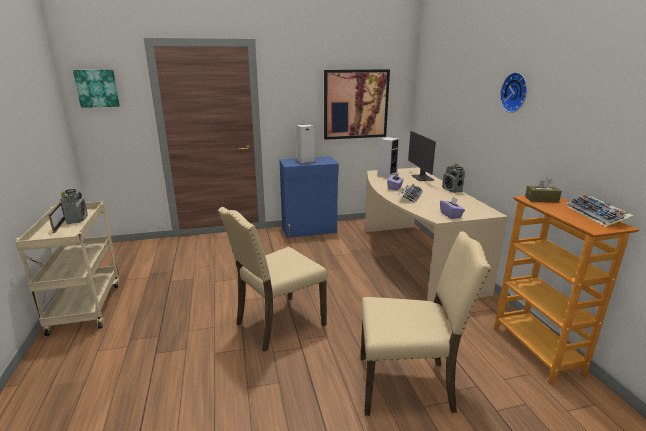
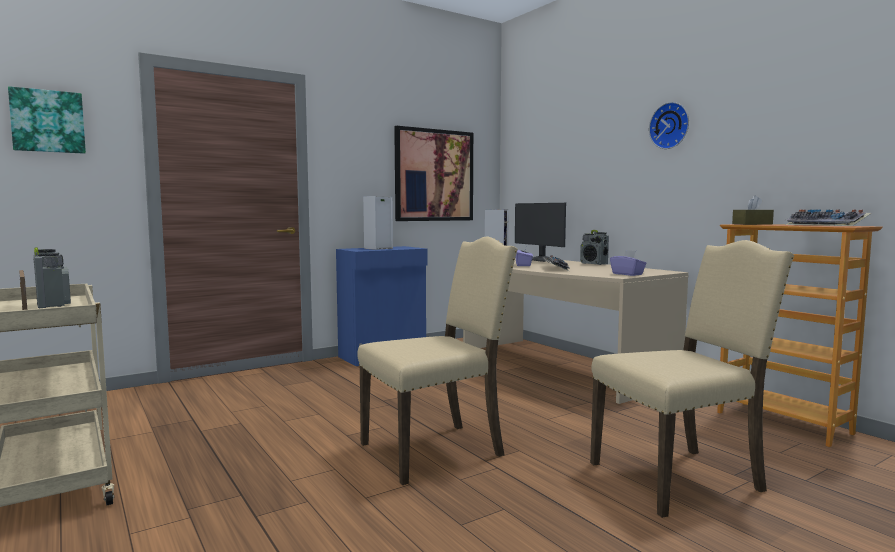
camera: 20 degrees left, 15 degrees down
beige chair [218,207,328,352] -> beige chair turned 150 degrees counterclockwise [357,237,518,485]

